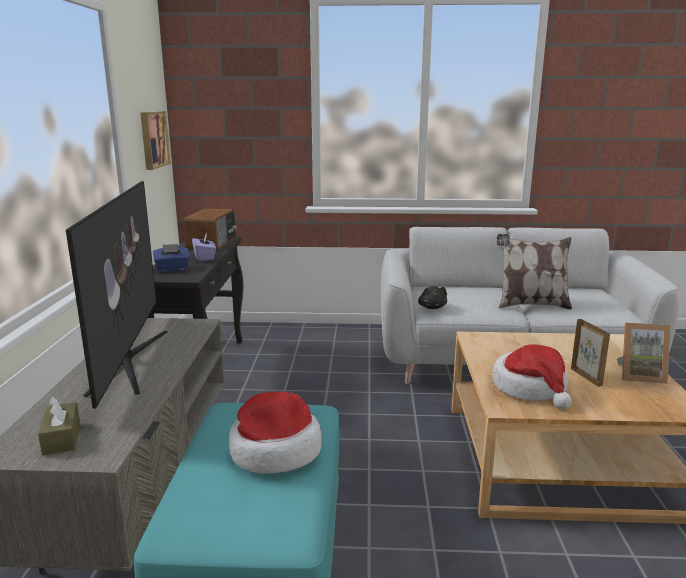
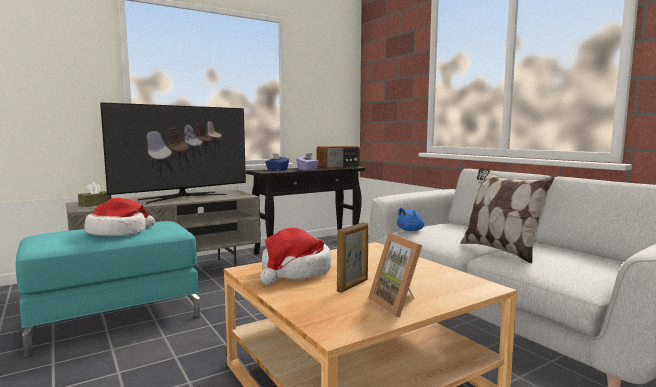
camera: 55 degrees right, 10 degrees down
picture [140,111,171,170] -> none
black plush toy [418,286,447,309] -> blue plush toy [397,207,424,231]

